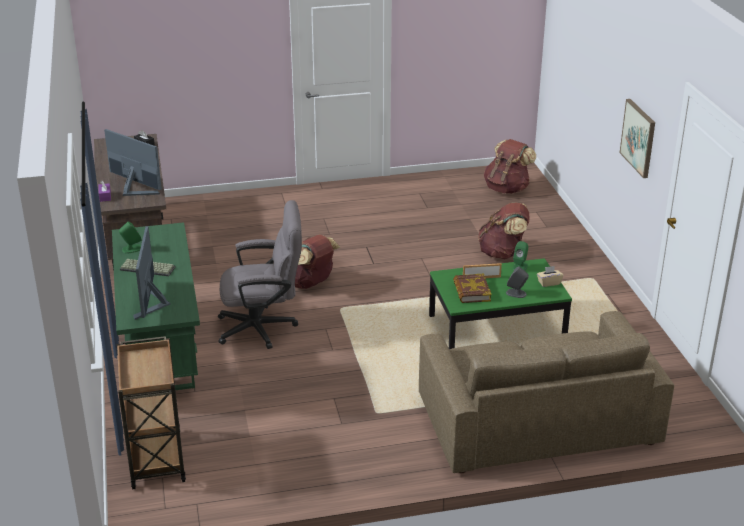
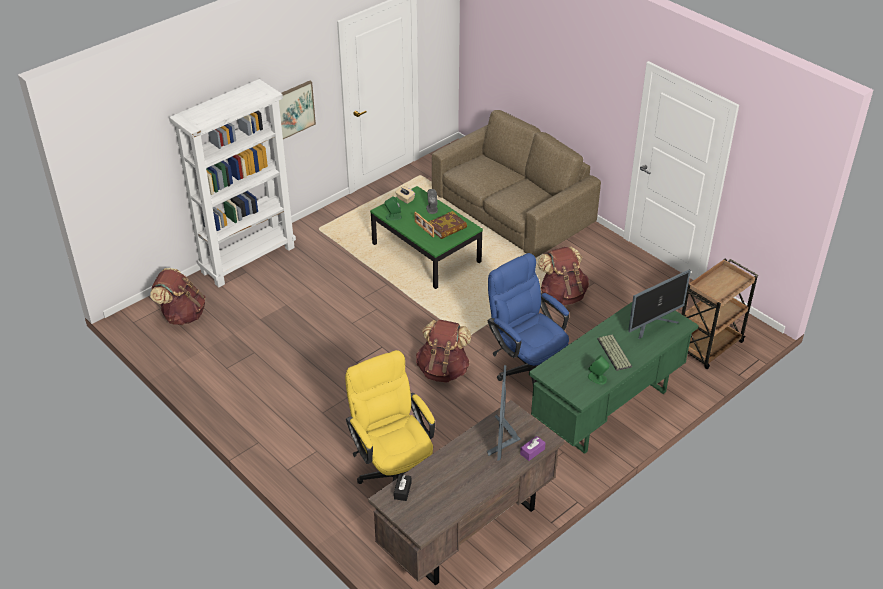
camera: 120 degrees left, 10 degrees up
grey office chair [218,200,302,349] -> blue office chair [488,253,569,384]
brown backpack [478,202,529,259] -> brown backpack moved to [538,247,589,305]
none -> white bookcase [169,79,296,287]
none -> yellow office chair [345,350,435,484]

